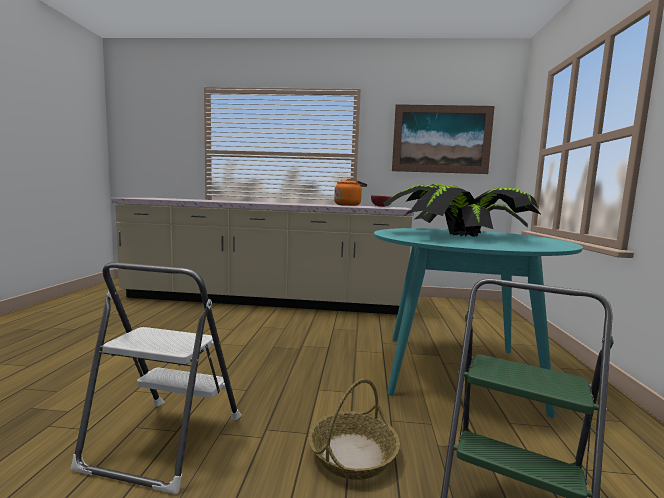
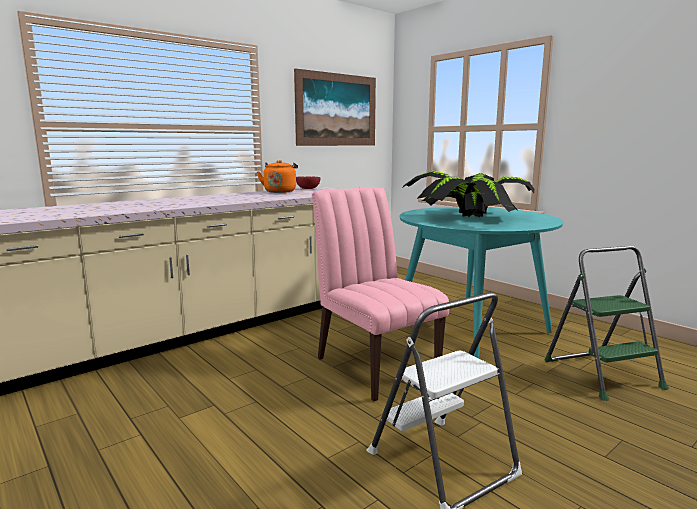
camera: 45 degrees left, 5 degrees up
basket [309,379,400,480] -> none
none -> pink chair [312,187,449,401]

